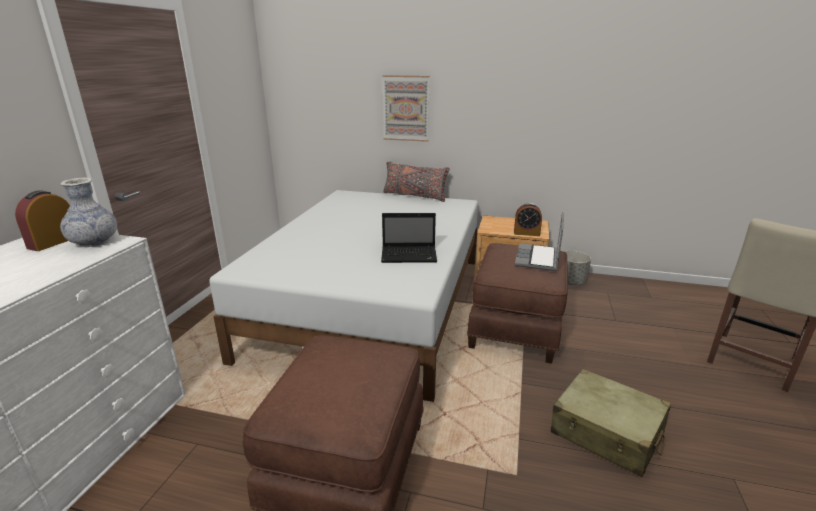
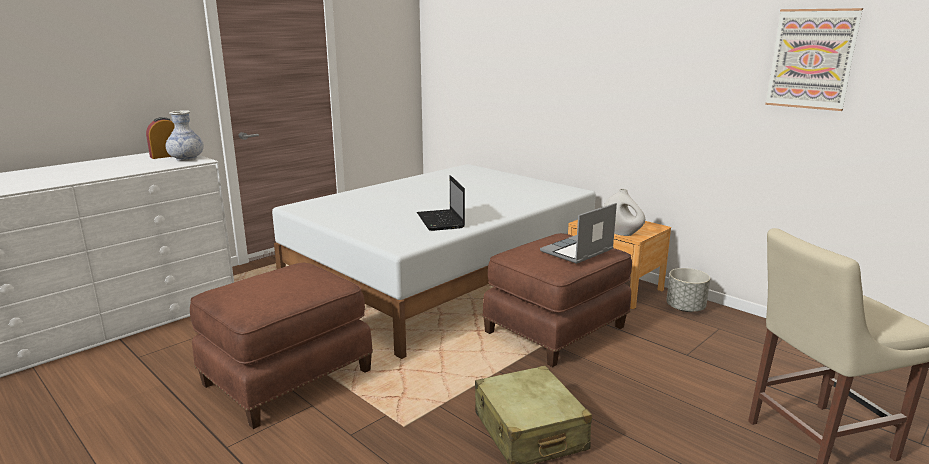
camera: 30 degrees right, 5 degrees down
laptop [381,213,437,263] -> laptop turned 45 degrees clockwise [417,175,465,231]
picture [382,75,430,142] -> picture moved to [765,8,863,111]
grey pillow [383,162,450,202] -> none
alarm clock [514,203,542,236] -> white vase [604,189,645,236]

